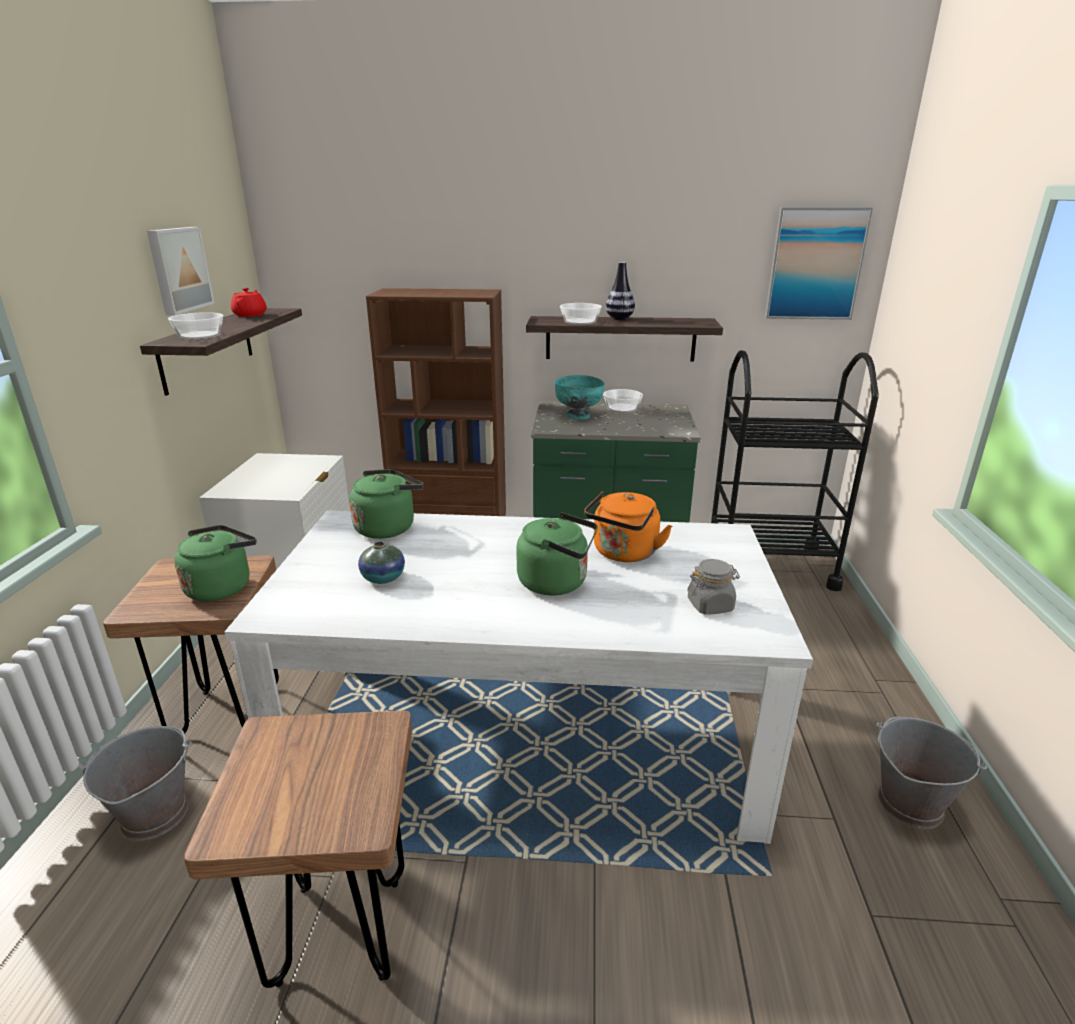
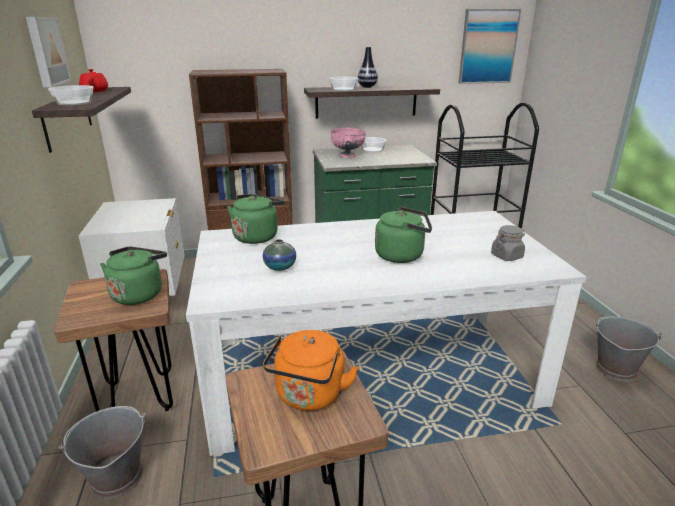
camera: 15 degrees left, 0 degrees up
turquoise bowl [554,375,605,420] -> pink bowl [330,128,366,158]
orange kettle [584,492,672,562] -> orange kettle moved to [263,330,359,411]

